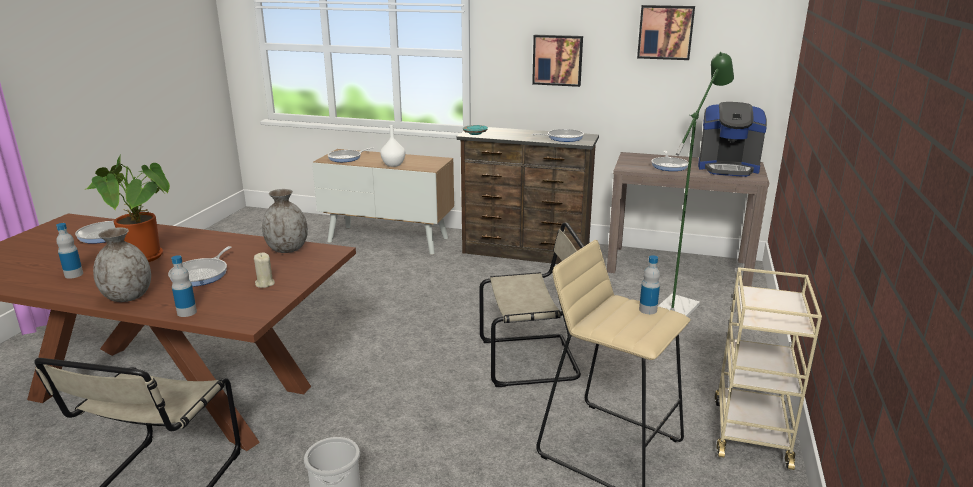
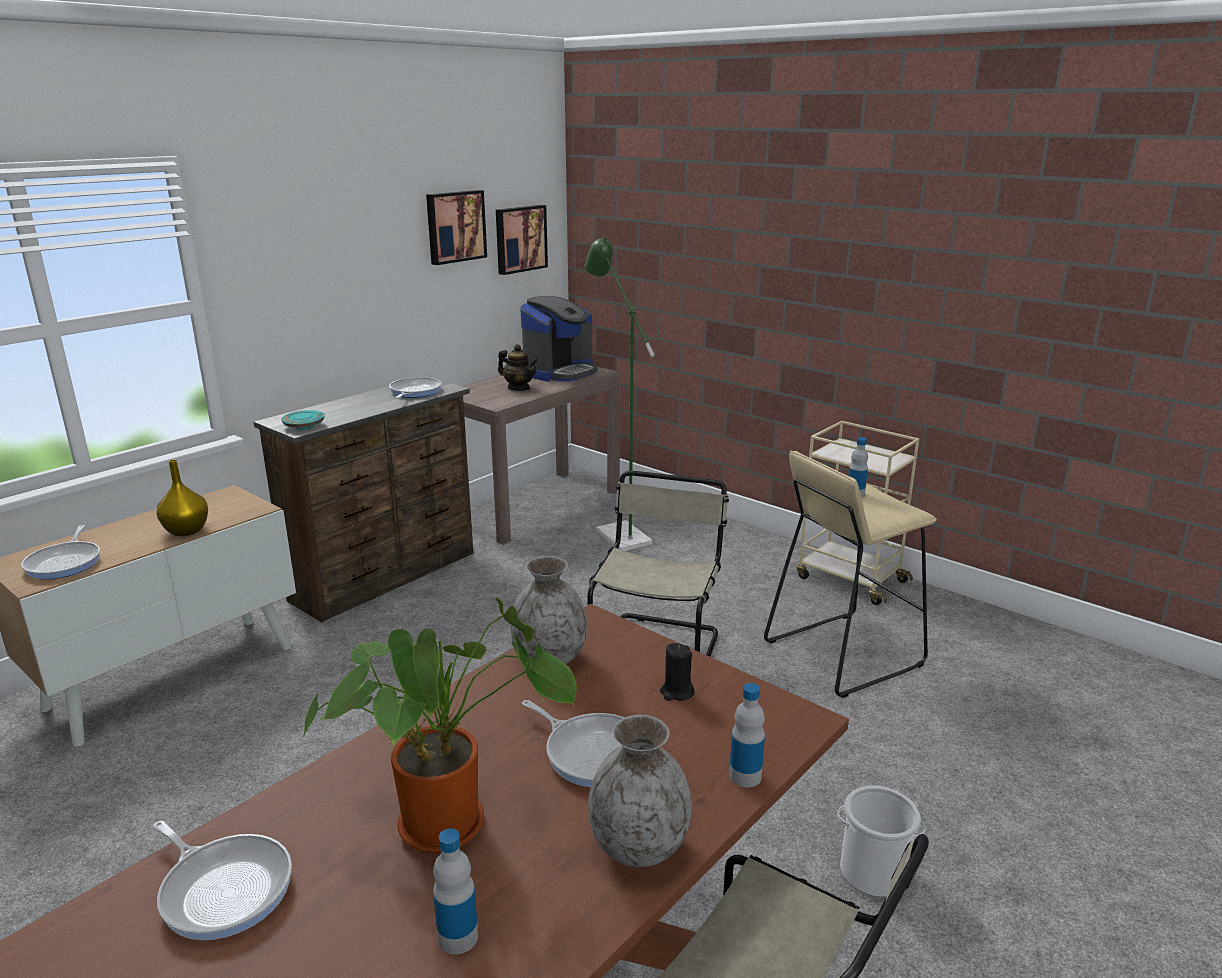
camera: 65 degrees left, 0 degrees up
beige candle [254,253,275,288] -> black candle [660,643,695,701]
white vase [380,125,405,167] -> yellow vase [157,459,208,536]
picture [532,35,583,87] -> picture moved to [496,205,548,275]
frying pan [651,151,689,171] -> teapot [498,344,538,391]

